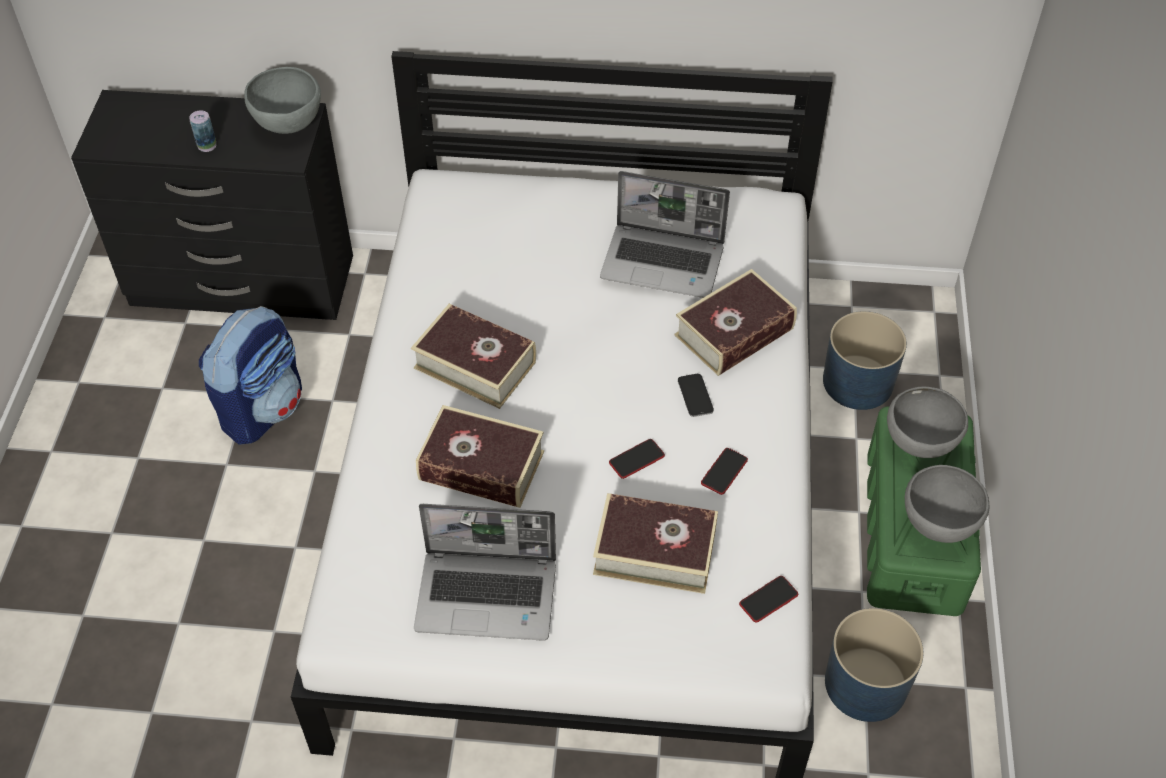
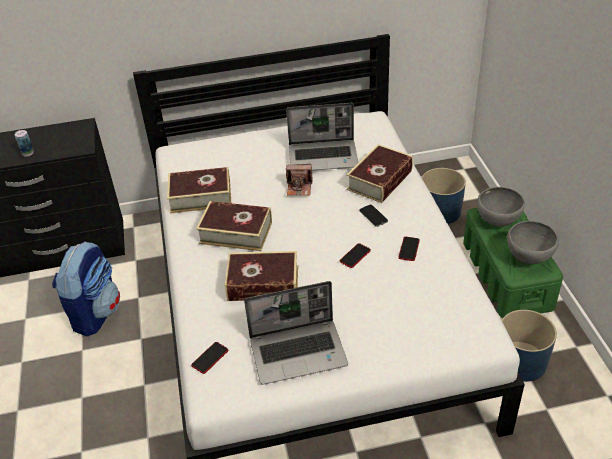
camera: 15 degrees left, 10 degrees down
grey bowl [244,67,321,134] -> none
book [593,493,718,594] -> book moved to [167,167,231,213]
phone [739,576,798,622] -> phone moved to [191,342,228,374]
none -> camera [286,164,313,196]

